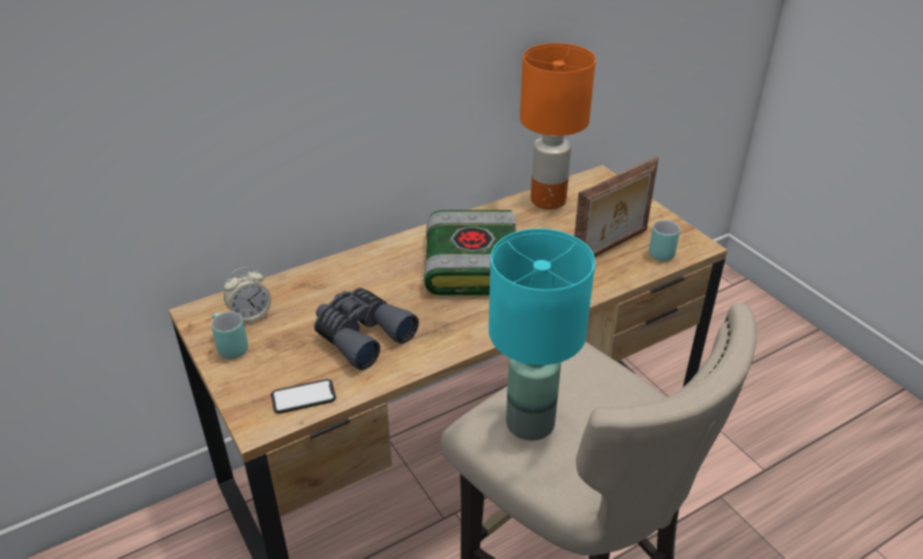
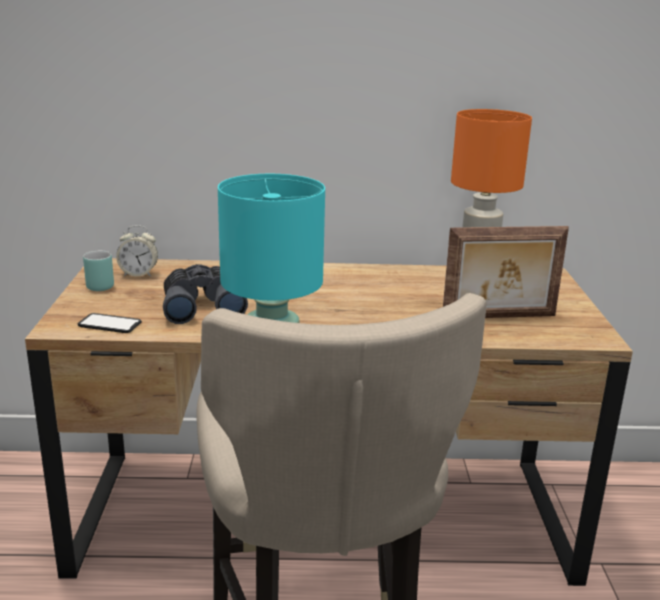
camera: 30 degrees right, 15 degrees down
book [424,210,516,295] -> none
turquoise mug [649,220,680,261] -> none

